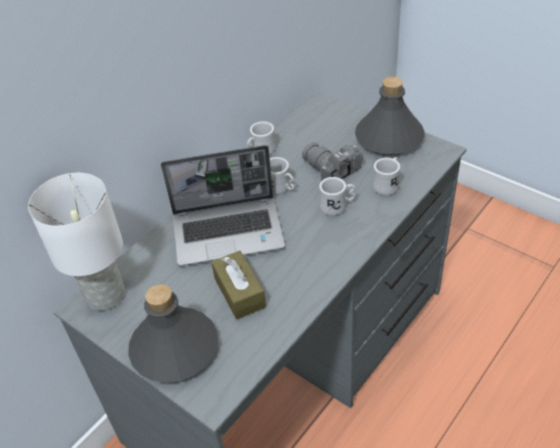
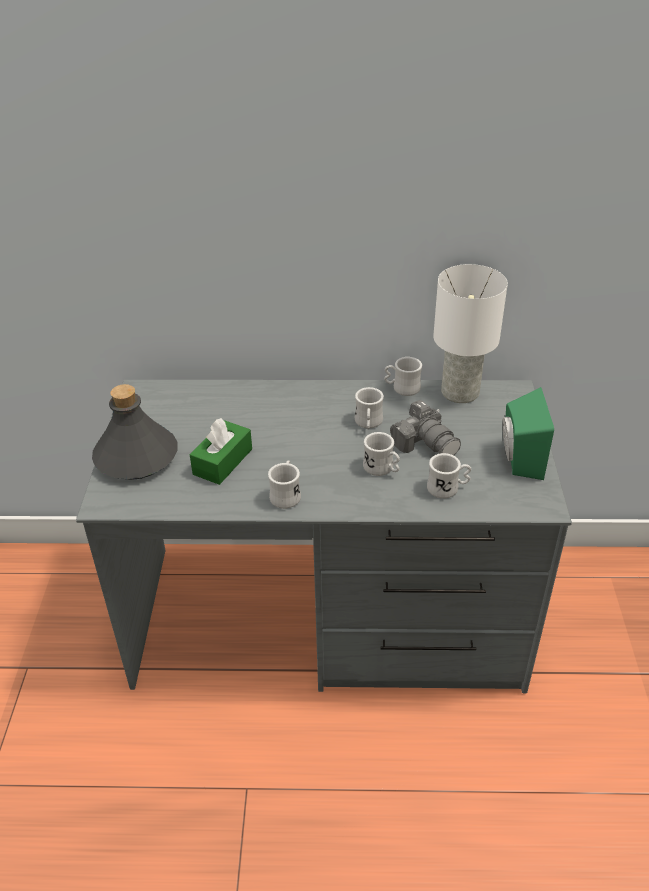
camera: 50 degrees right, 5 degrees down
white table lamp [28,173,125,311] -> white table lamp moved to [433,264,508,403]
laptop [161,145,285,266] -> none
brown tissue box [211,251,266,319] -> green tissue box [190,418,252,485]
camera [302,142,363,181] -> camera turned 135 degrees clockwise [390,400,461,455]
grey bottle [355,76,425,156] -> green speaker [502,387,554,480]
none -> white mug [268,460,301,509]

